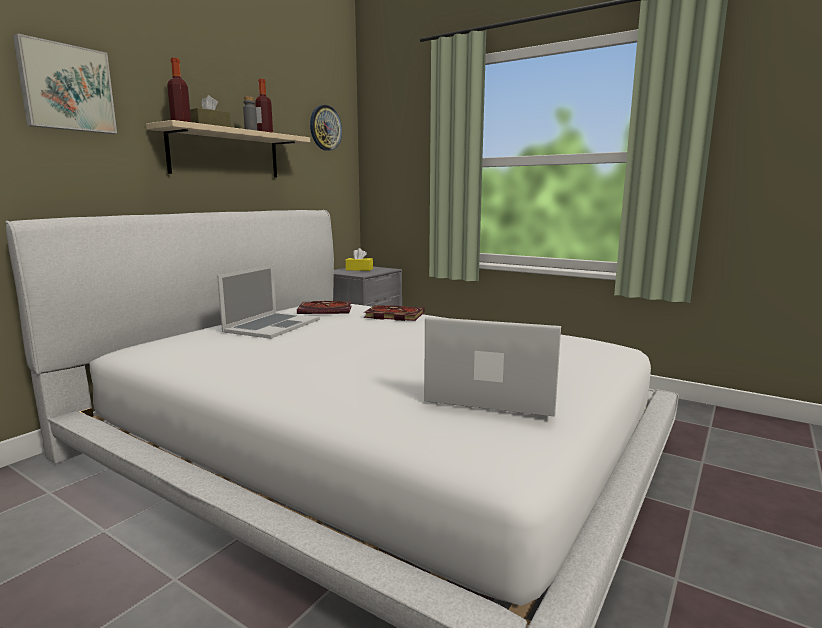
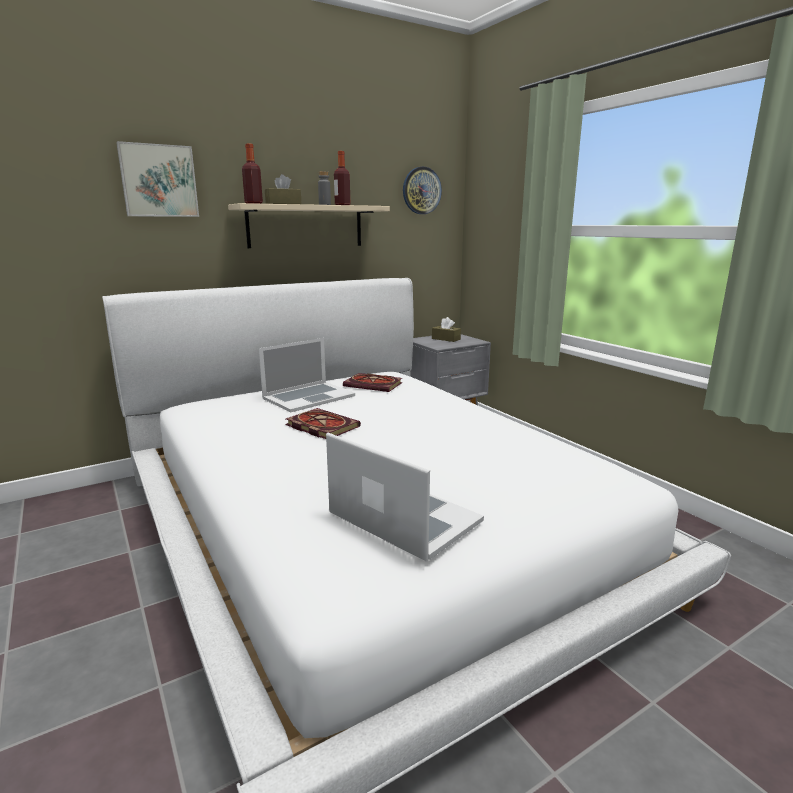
camera: 25 degrees right, 5 degrees up
yellow tissue box [345,248,373,271] -> brown tissue box [432,317,461,342]
book [364,305,425,321] -> book moved to [285,408,361,439]

